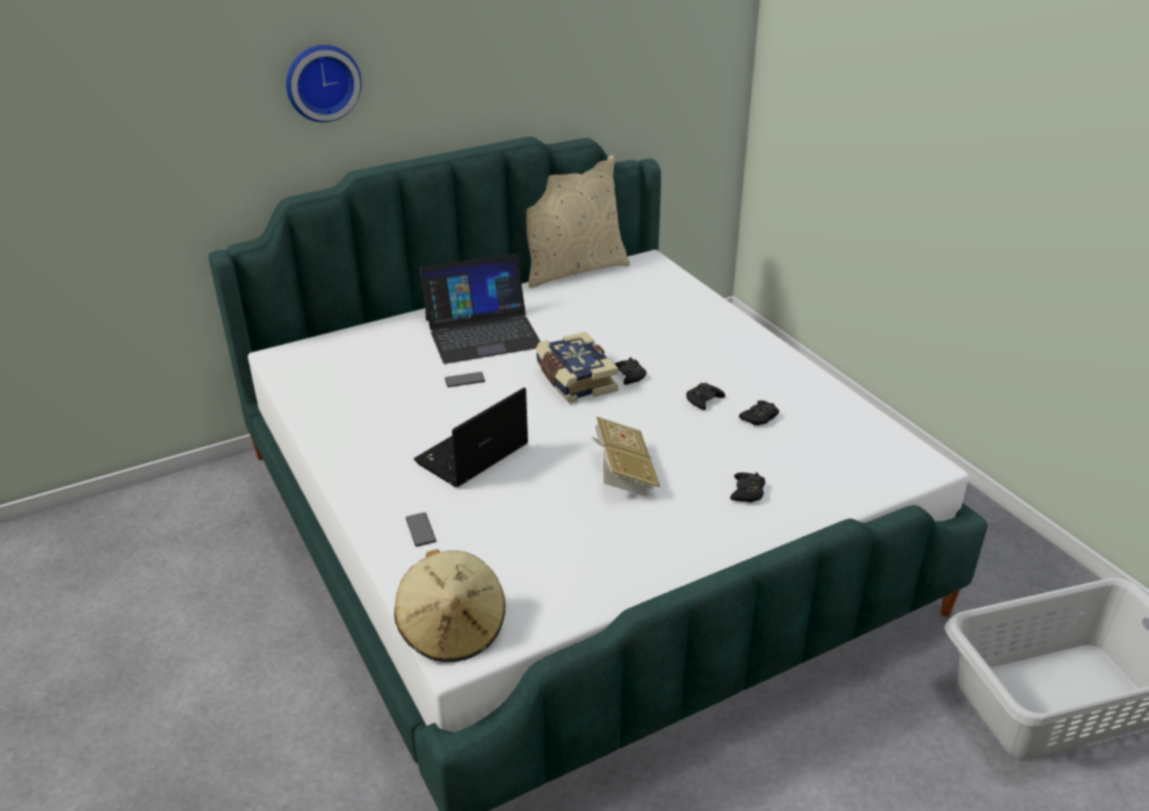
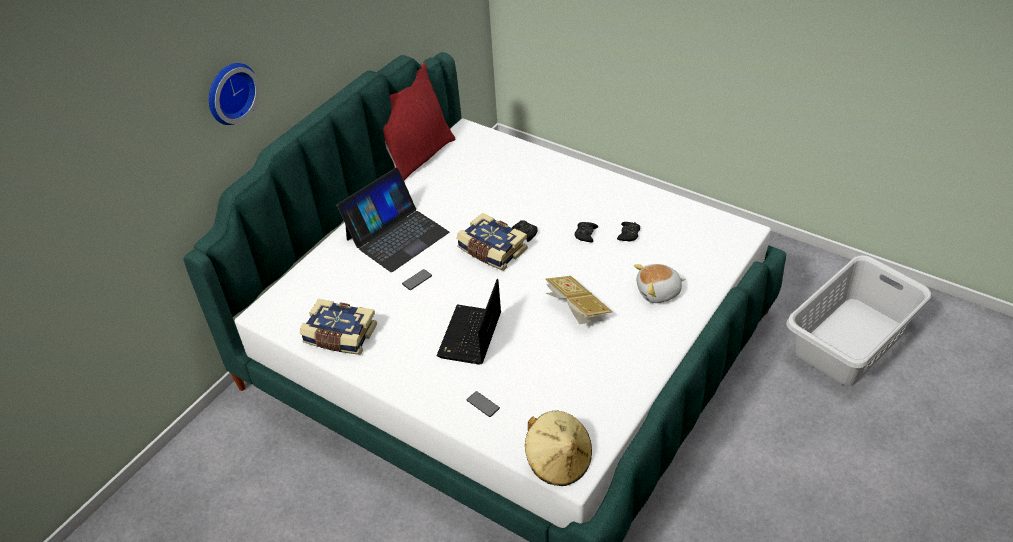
camera: 25 degrees left, 10 degrees up
beige pillow [526,155,630,288] -> red pillow [383,62,455,181]
black game controller [730,472,765,503] -> plush toy [634,264,686,303]
none -> book [300,299,377,355]

